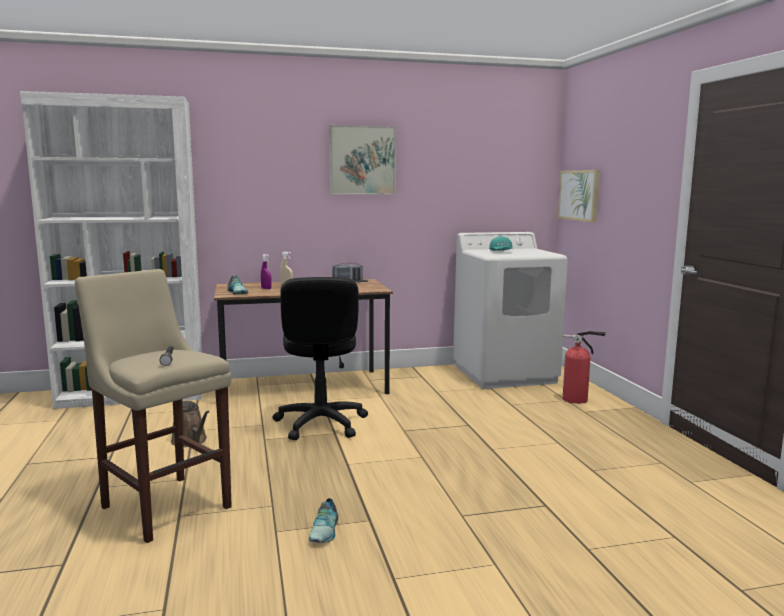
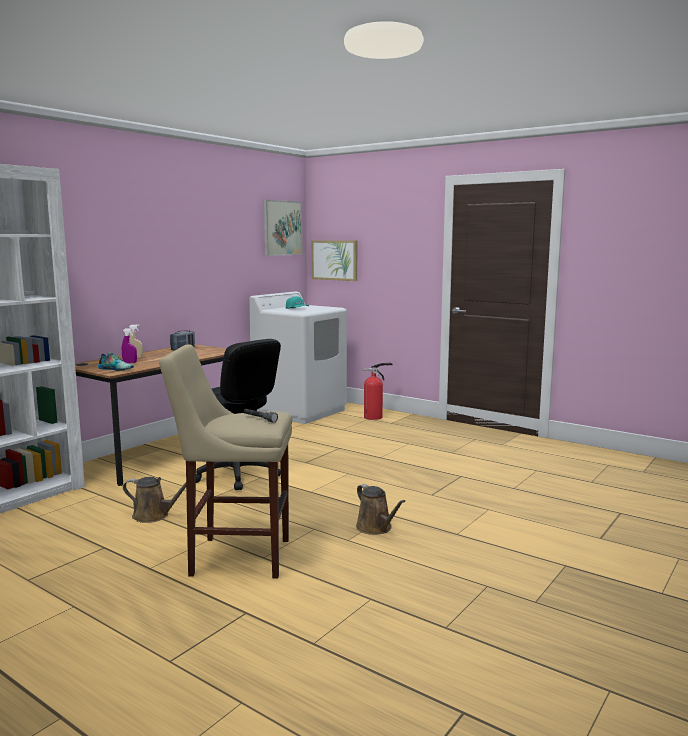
camera: 40 degrees left, 0 degrees up
shoe [309,498,339,543] -> brown watering can [356,484,406,535]
picture [329,125,396,195] -> picture moved to [264,200,302,256]

